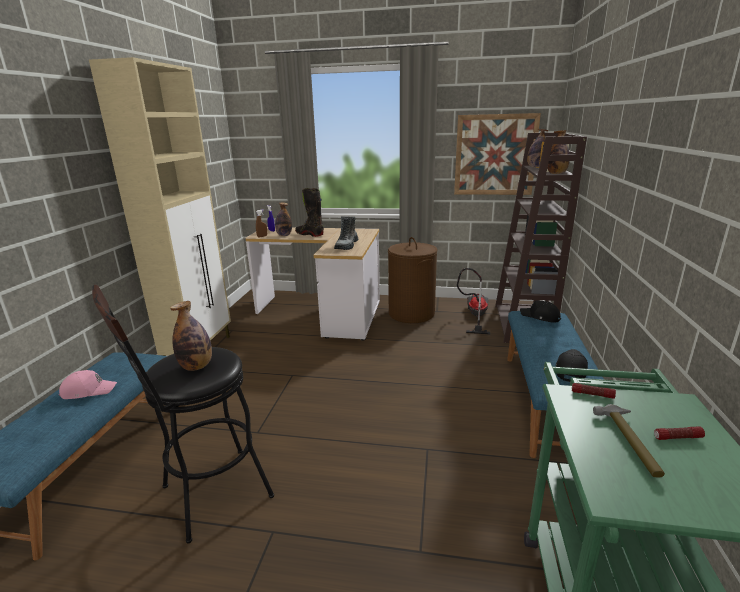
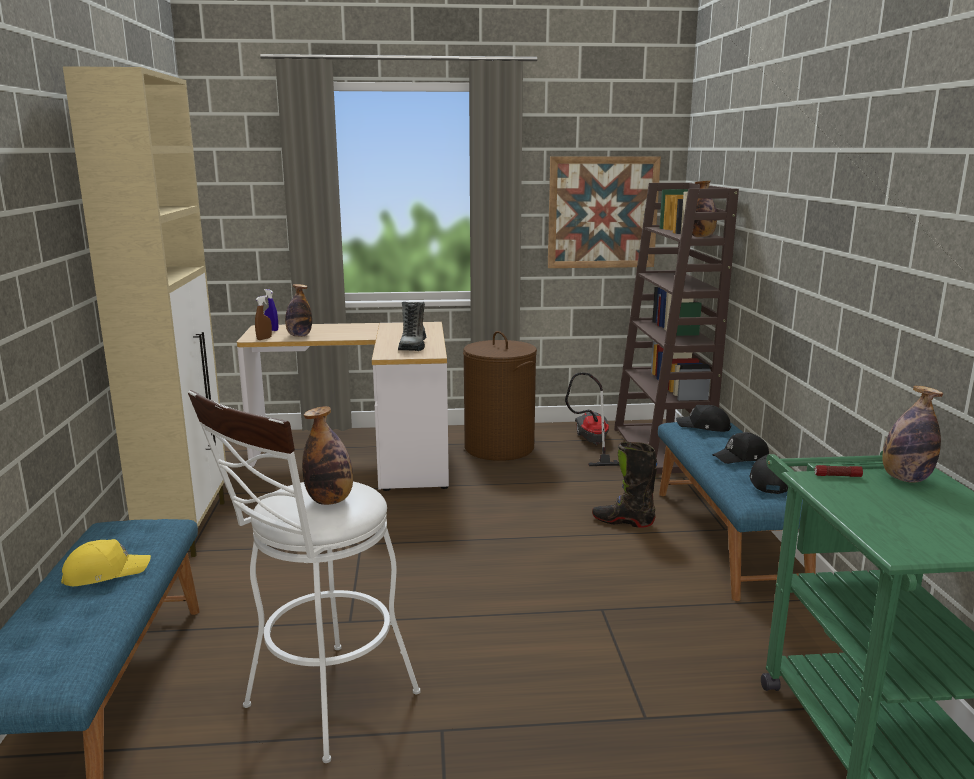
camera: 15 degrees left, 5 degrees down
pink cap [59,370,117,399] -> yellow cap [61,539,151,586]
black stool [92,285,274,543] -> white stool [187,390,421,763]
black boot [295,188,324,237] -> black boot moved to [592,441,657,528]
bottle [527,129,548,168] -> bottle moved to [882,386,943,483]
hammer [593,404,665,477] -> none
flashlight [654,426,705,440] -> none
none -> black cap [712,432,769,464]

